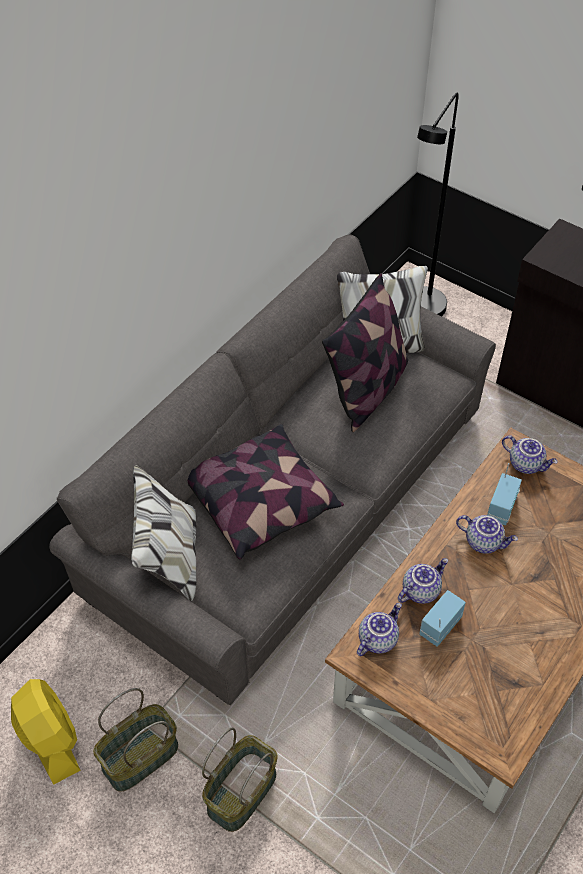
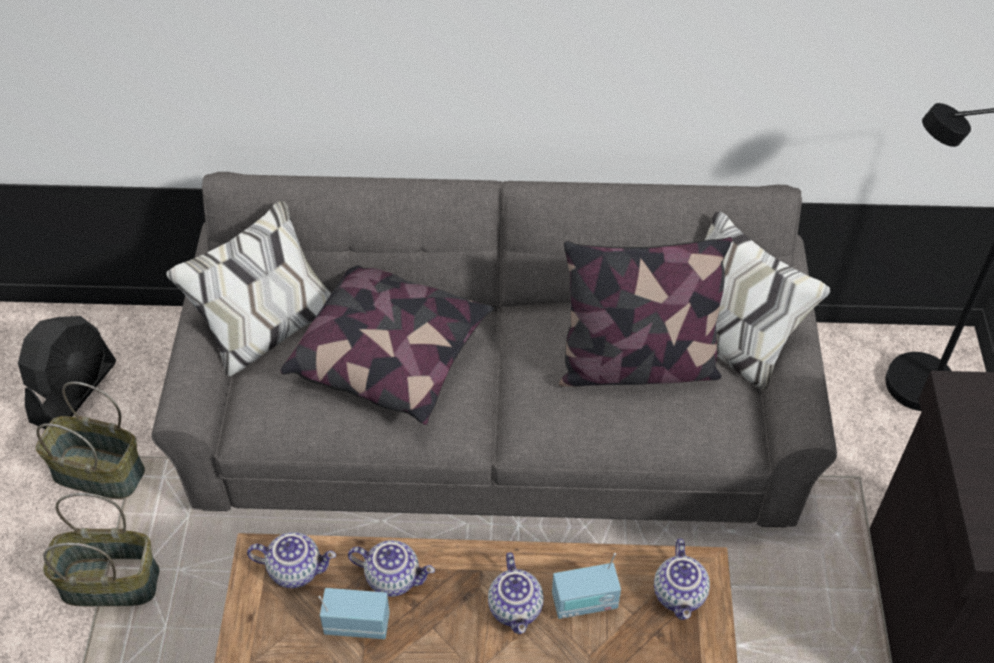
camera: 55 degrees right, 0 degrees up
yellow fan [11,679,81,785] -> black fan [18,316,116,429]

